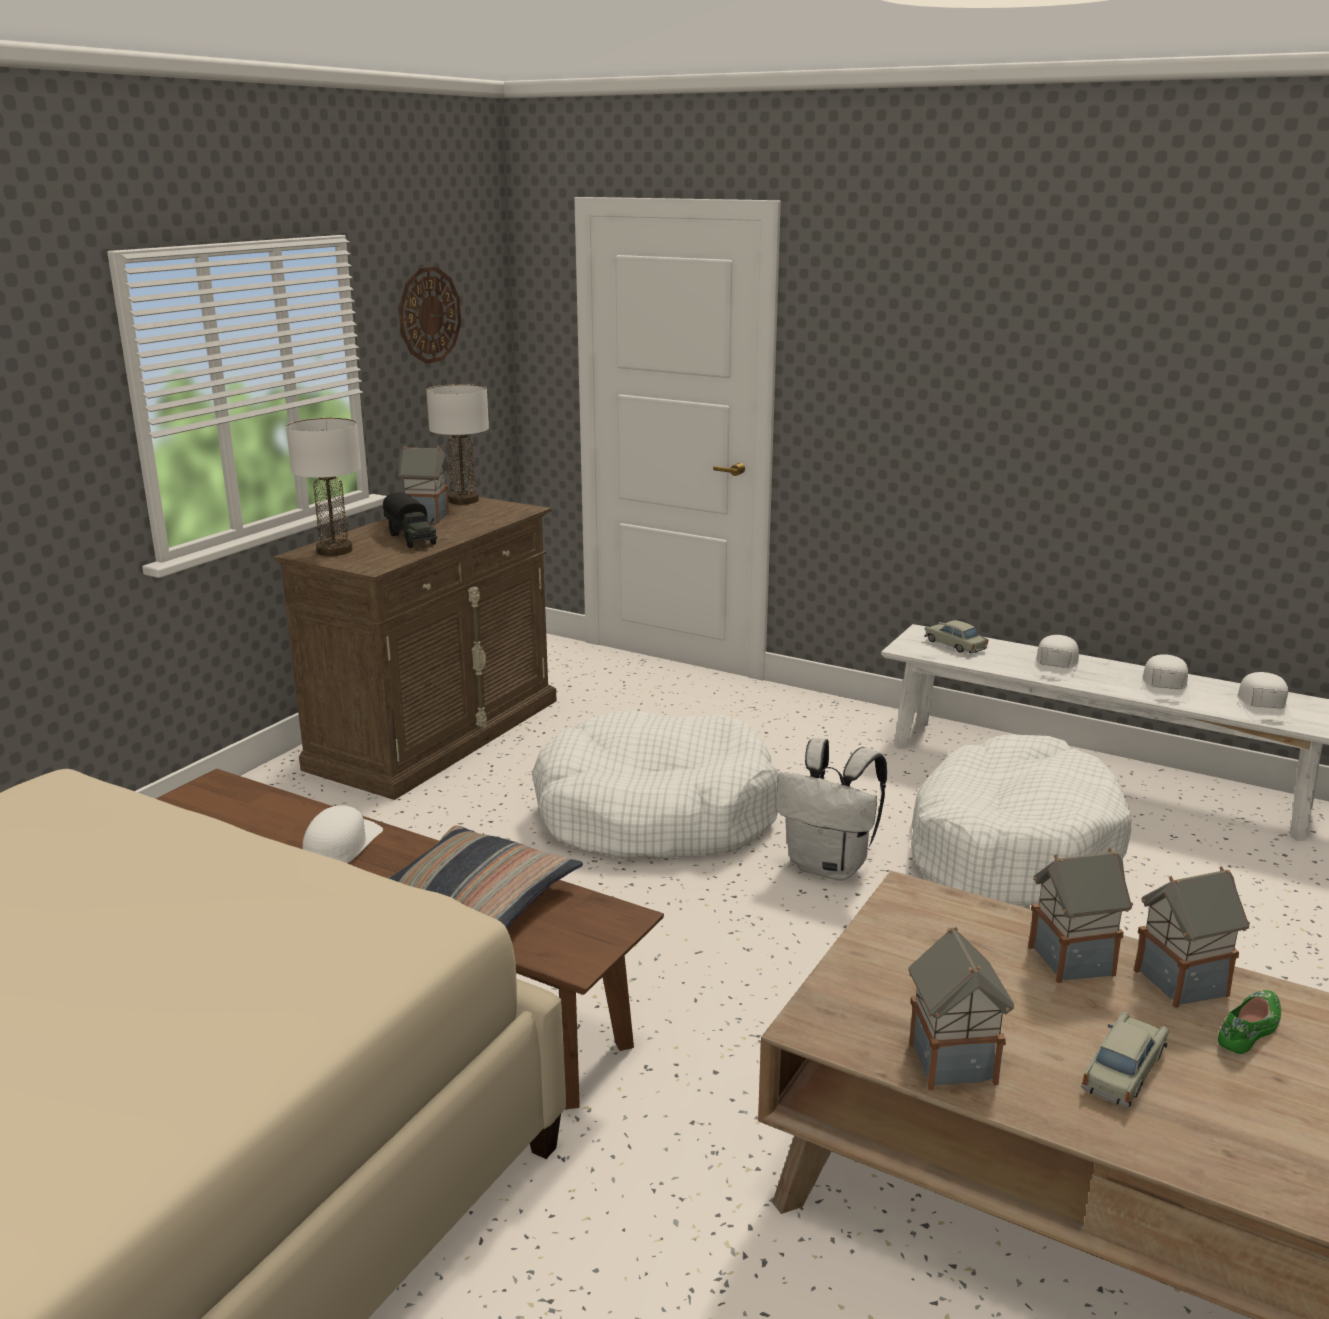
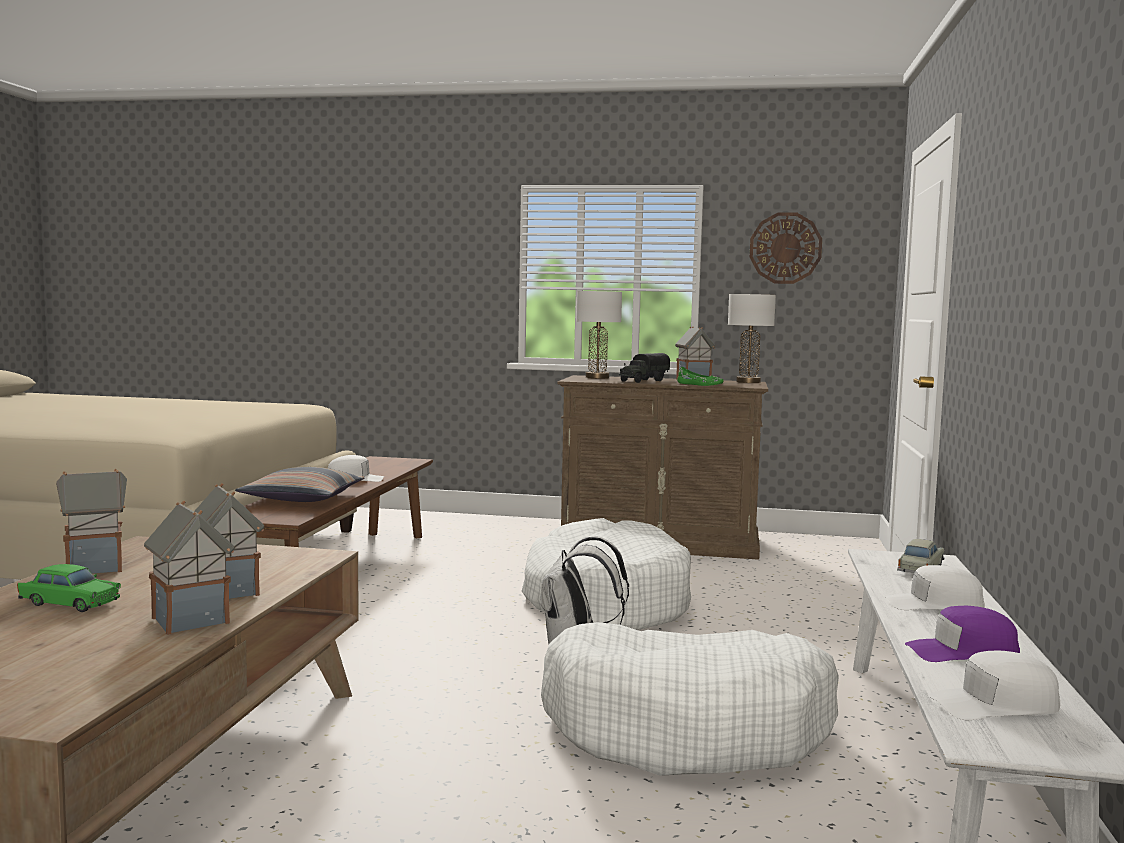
camera: 70 degrees right, 15 degrees down
beige toy car [1081,1012,1169,1107] -> green toy car [17,564,121,612]
white cap [1142,654,1190,703] -> purple cap [905,606,1020,662]
green shoe [1218,990,1281,1054] -> green shoe moved to [677,367,724,386]

